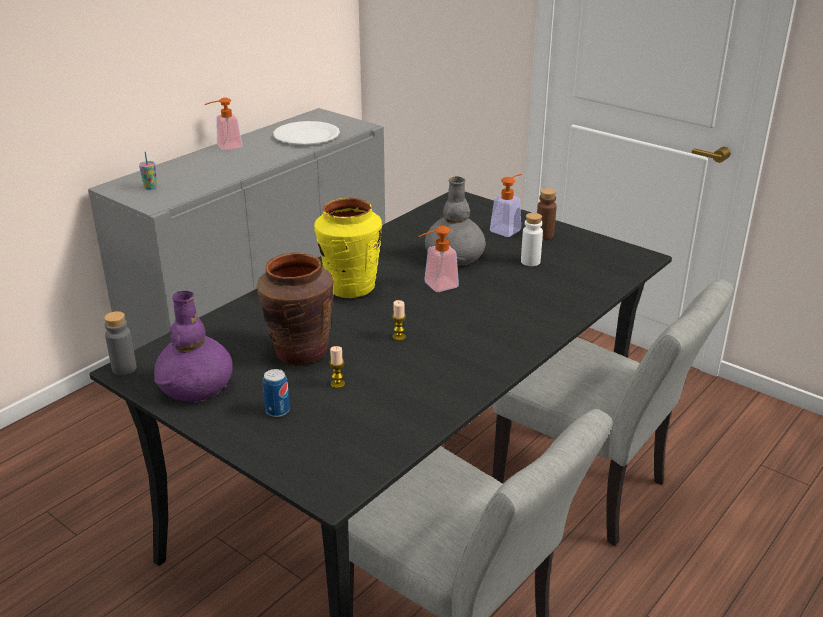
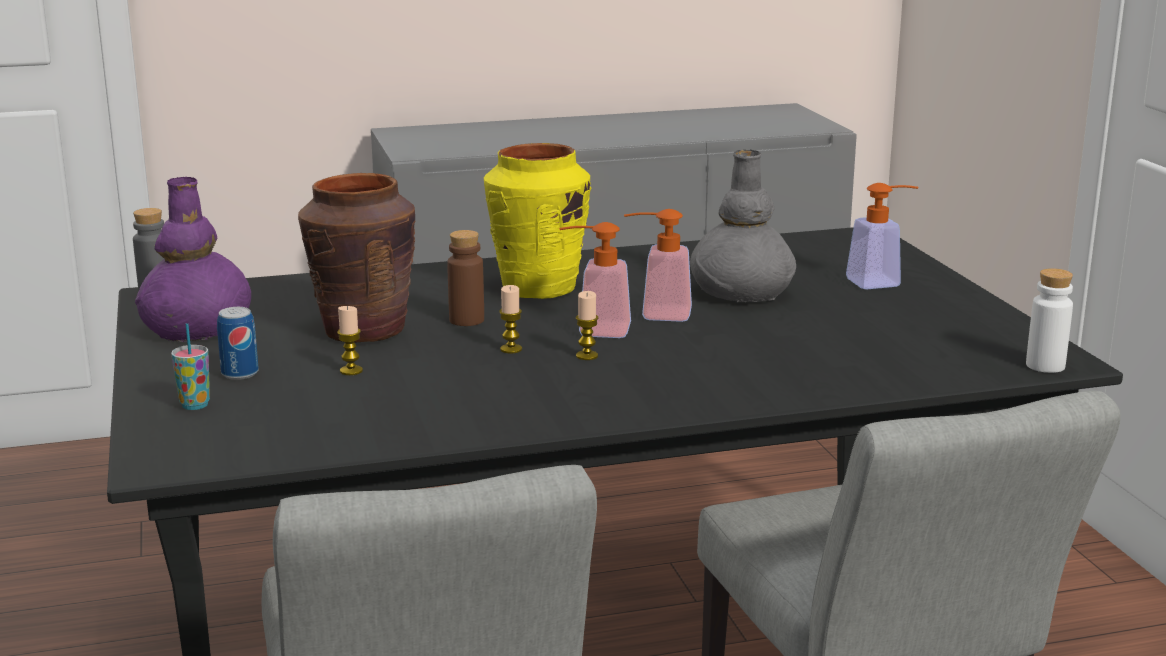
camera: 35 degrees right, 10 degrees down
cup [139,152,157,190] -> cup moved to [171,323,210,410]
soap dispenser [205,98,242,151] -> soap dispenser moved to [559,222,631,338]
white plate [273,121,340,145] -> none
white bottle [521,213,543,266] -> white bottle moved to [1026,268,1073,373]
brown bottle [537,188,557,239] -> brown bottle moved to [447,230,484,326]
none -> candle [576,291,598,360]

